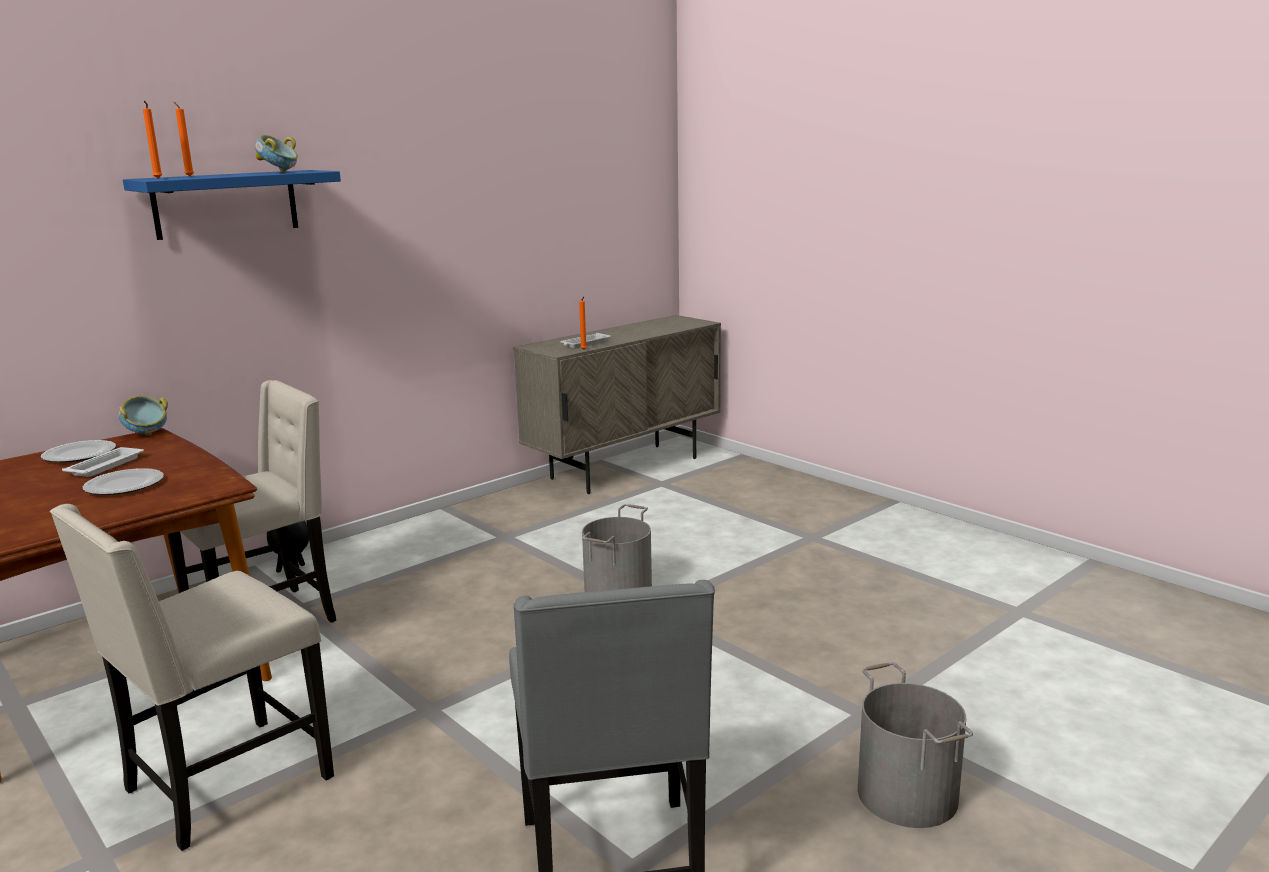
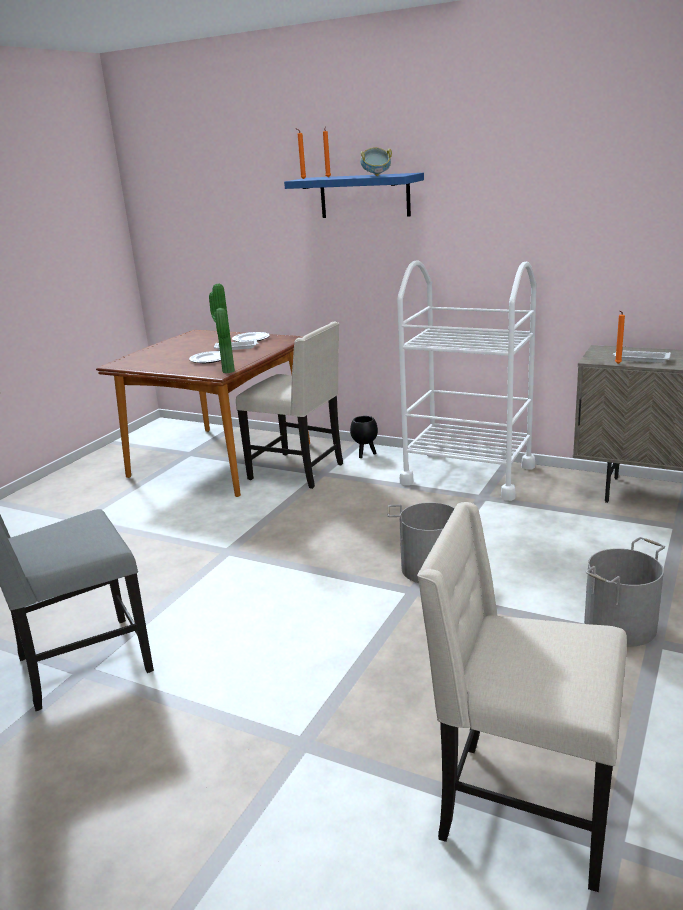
camera: 70 degrees right, 5 degrees up
beige chair [50,504,334,851] -> beige chair moved to [417,502,627,892]
bowl [119,395,168,435] -> none
grey bucket [858,662,973,828] -> grey bucket moved to [584,537,665,647]
none -> potted plant [209,284,235,373]
none -> white cart [397,261,537,501]

